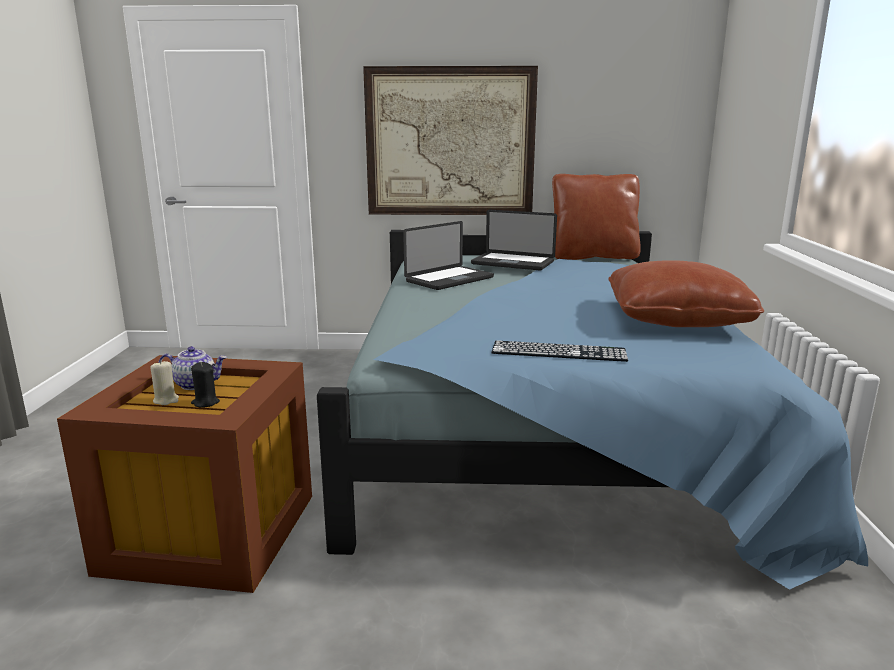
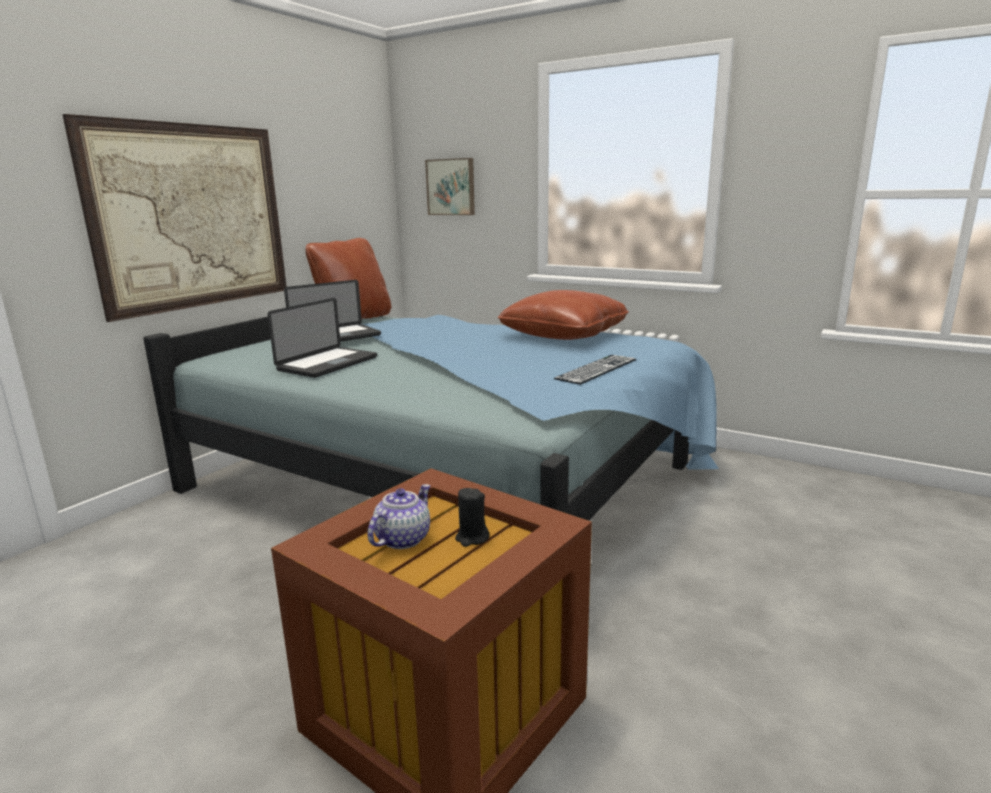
camera: 60 degrees left, 0 degrees up
beige candle [150,360,179,405] -> none
laptop [403,221,494,290] -> laptop turned 45 degrees clockwise [268,298,377,378]
none -> picture [425,158,475,215]

